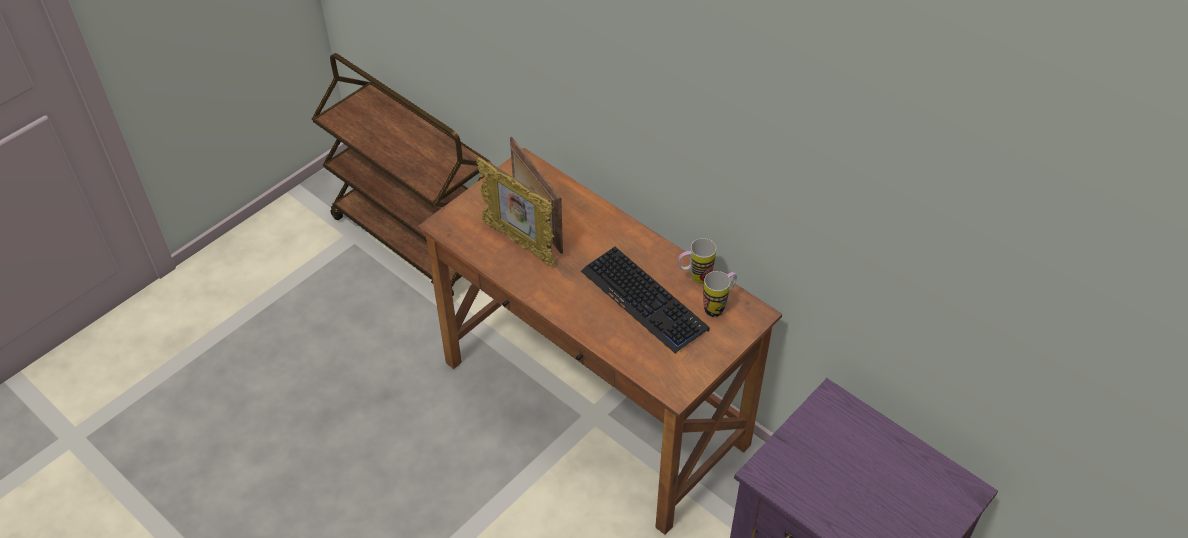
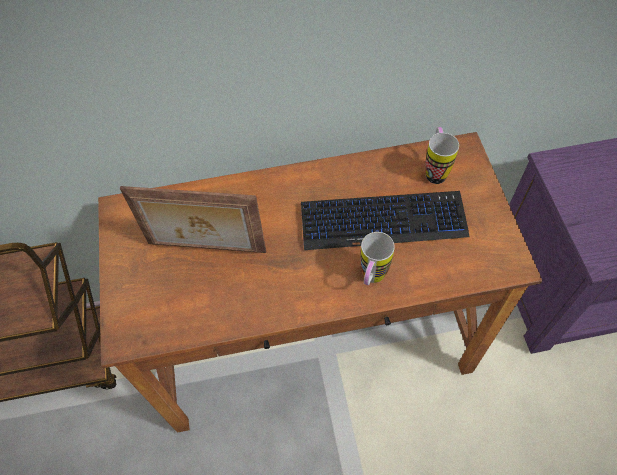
camera: 50 degrees left, 10 degrees up
picture frame [476,157,555,266] -> none
mug [678,238,716,284] -> mug moved to [361,232,395,285]

